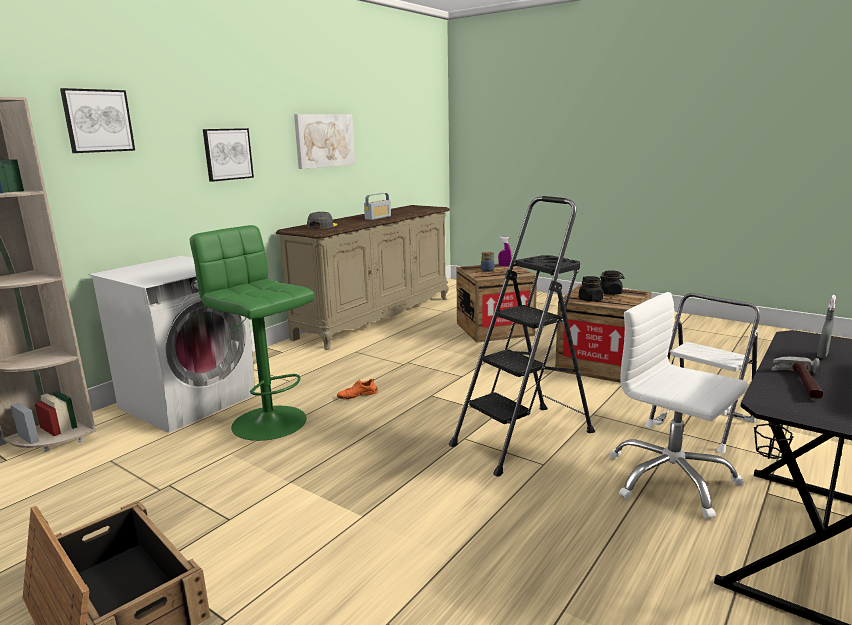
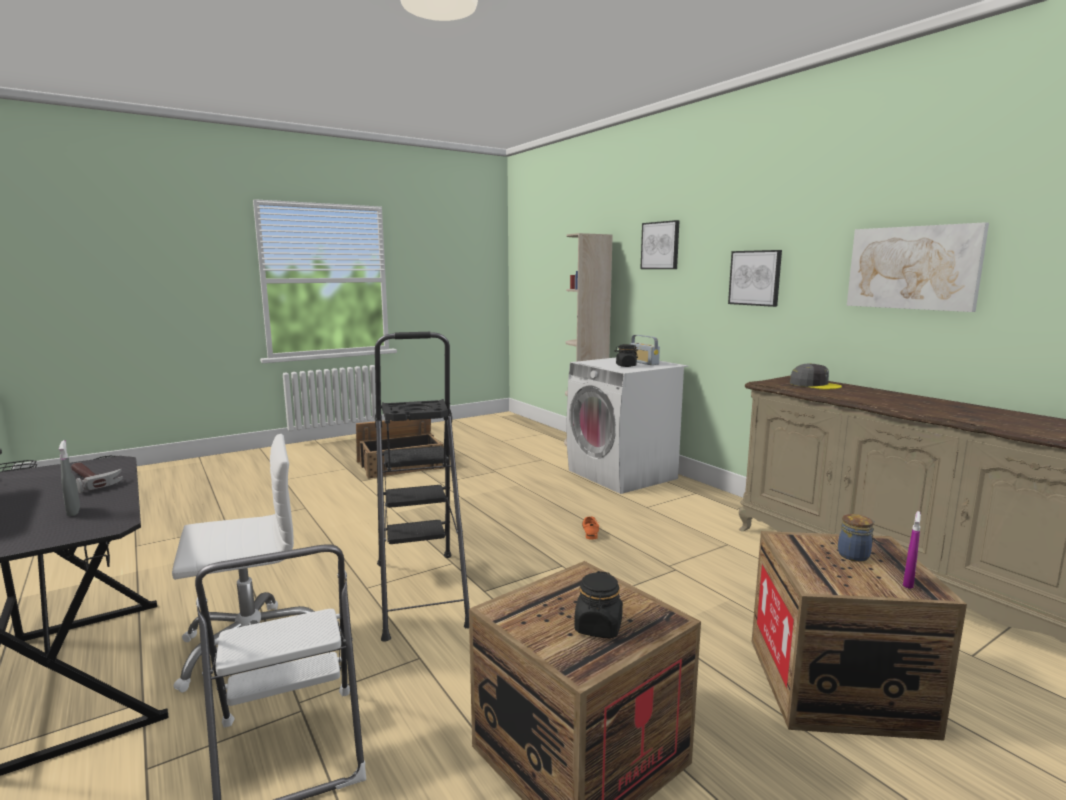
camera: 110 degrees right, 5 degrees down
green stool [190,225,315,441] -> none
radio [364,193,391,220] -> radio moved to [630,335,660,365]
black jar [579,276,603,302] -> black jar moved to [615,344,638,367]

